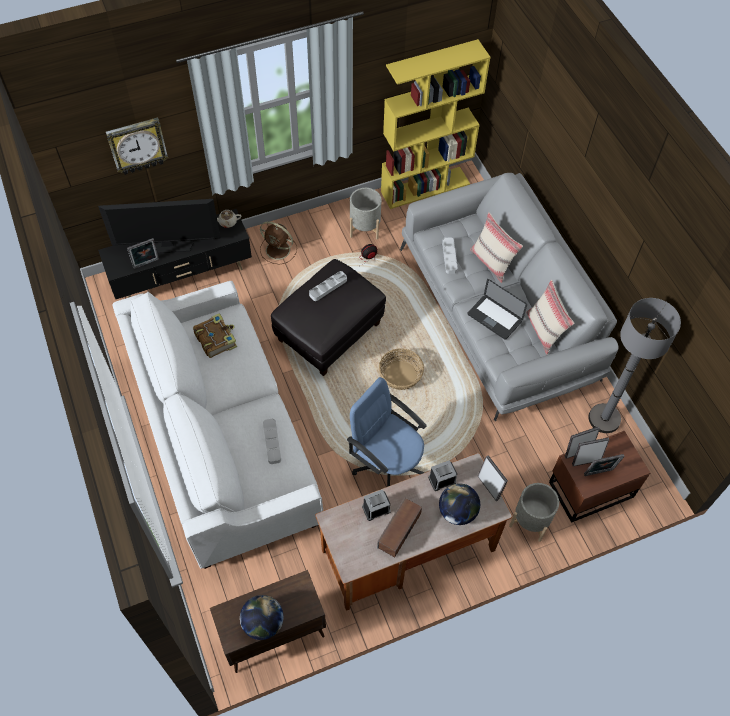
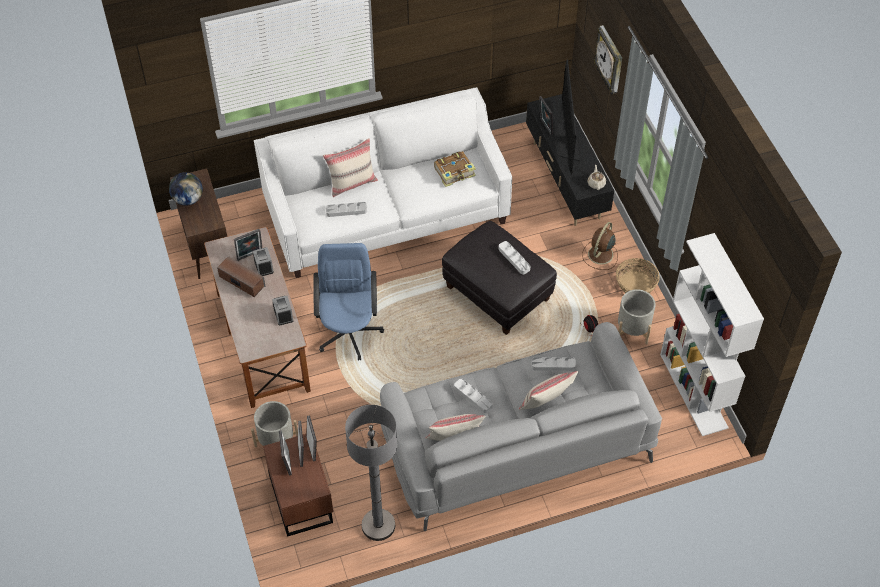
camera: 95 degrees right, 5 degrees down
blue office chair [347,377,427,487] -> blue office chair turned 45 degrees counterclockwise [313,243,384,360]
basket [379,348,424,390] -> basket moved to [616,258,660,293]
yellow bookcase [381,39,491,209] -> white bookcase [660,233,764,436]
globe [439,483,480,525] -> none
laptop [467,279,527,340] -> grey tray [454,379,493,413]
picture frame [478,455,508,501] -> picture frame moved to [234,229,262,261]
none -> beige pillow [323,138,378,197]

